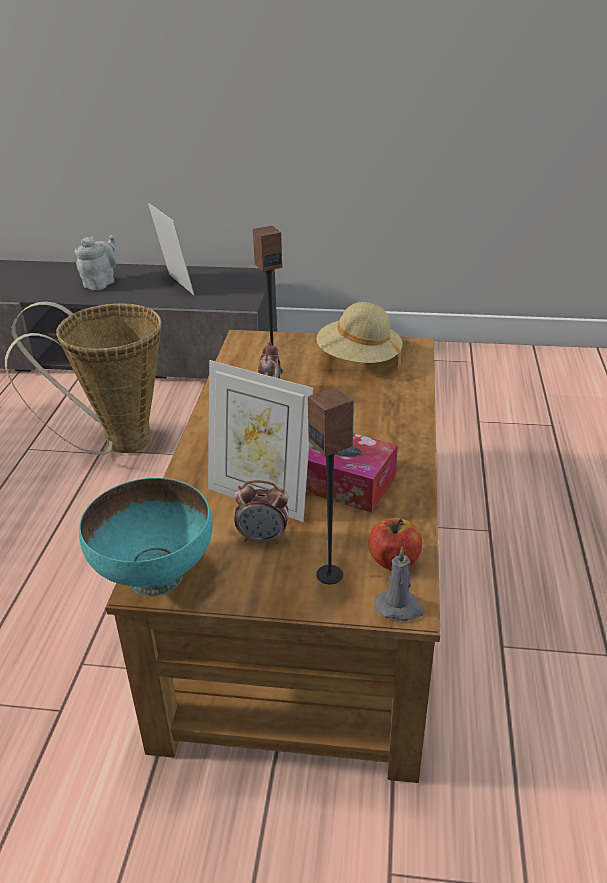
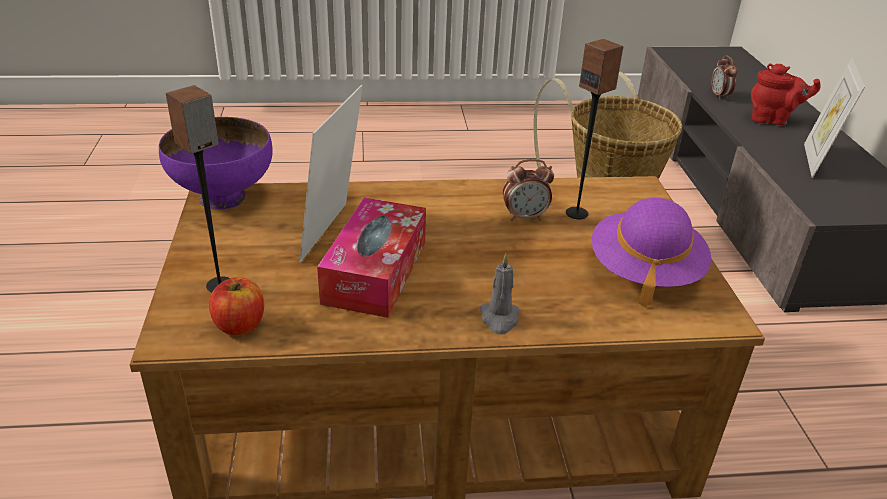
camera: 75 degrees right, 0 degrees up
grey teapot [75,235,116,291] -> red teapot [751,63,820,125]
turquoise bowl [79,478,213,596] -> purple bowl [159,117,273,210]
picture frame [148,203,194,295] -> picture frame turned 150 degrees clockwise [804,58,865,178]
alarm clock [234,480,288,544] -> alarm clock moved to [711,55,737,100]
beige hat [316,302,402,369] -> purple hat [592,198,711,307]
grey candle [375,547,425,621] -> grey candle moved to [480,254,519,335]

